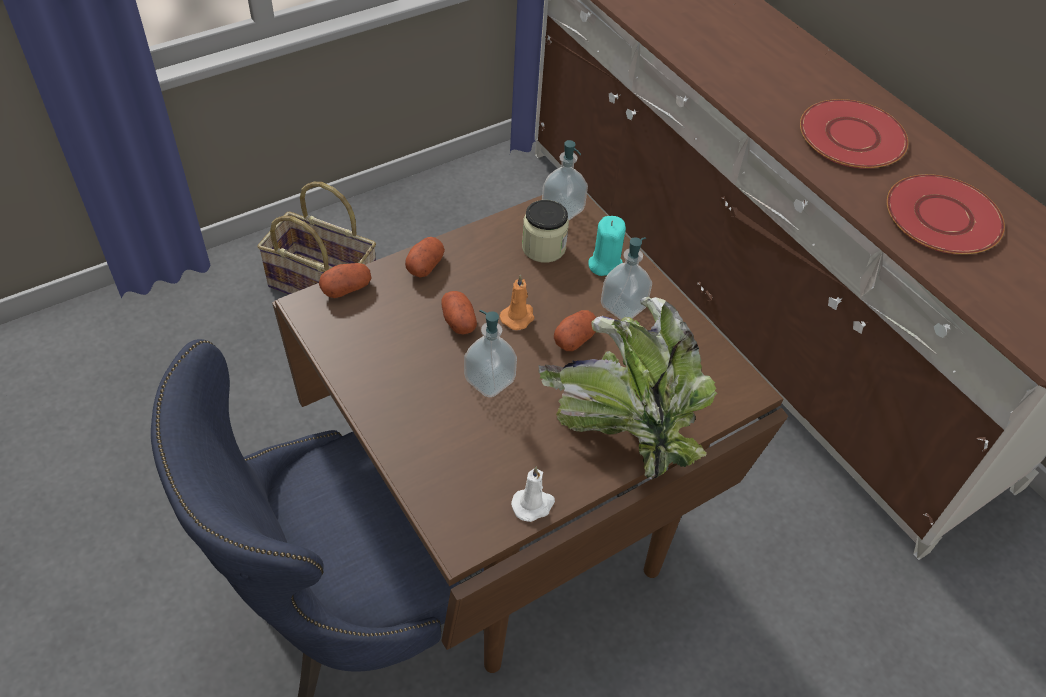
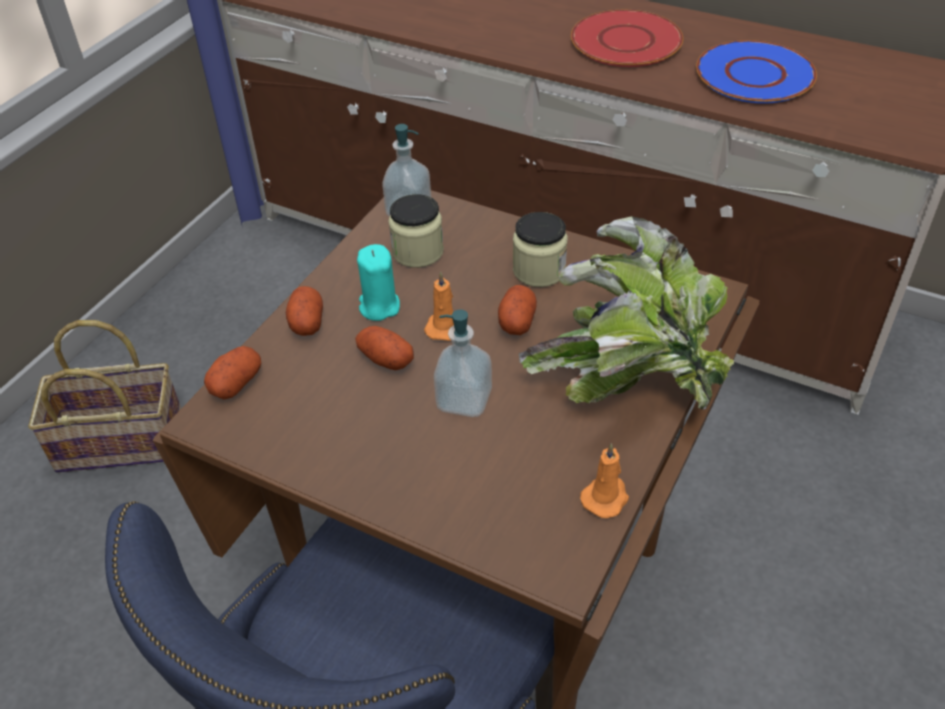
camera: 25 degrees left, 5 degrees down
white candle [511,466,555,522] -> orange candle [580,443,629,518]
turquoise candle [588,216,626,276] -> turquoise candle moved to [357,244,400,321]
soap dispenser [601,237,652,320] -> jar [513,212,568,287]
red plate [887,174,1005,254] -> blue plate [696,40,817,104]

